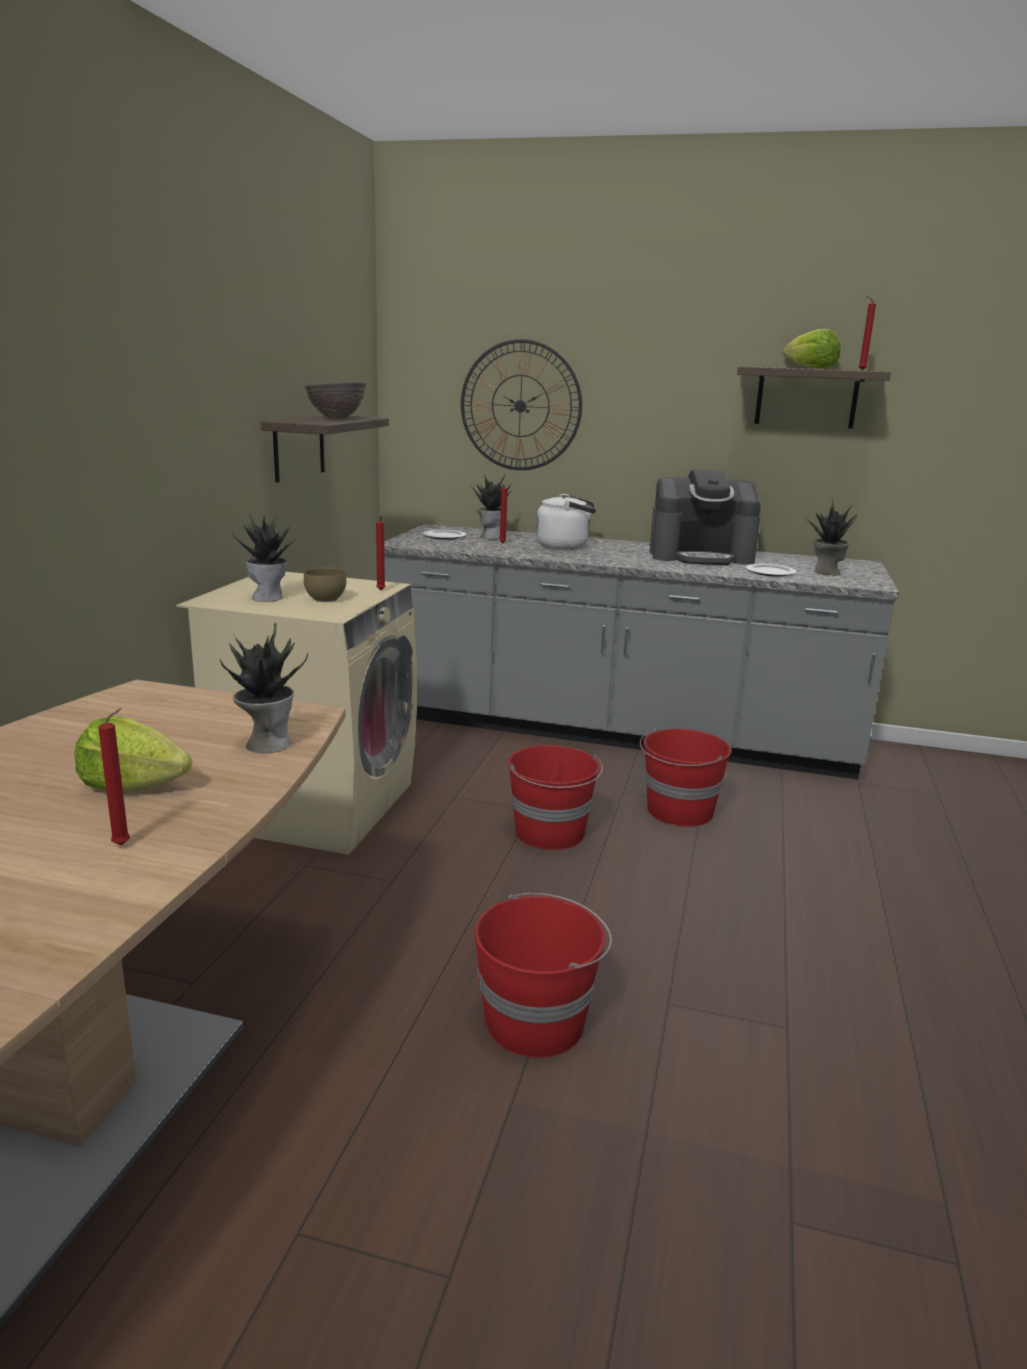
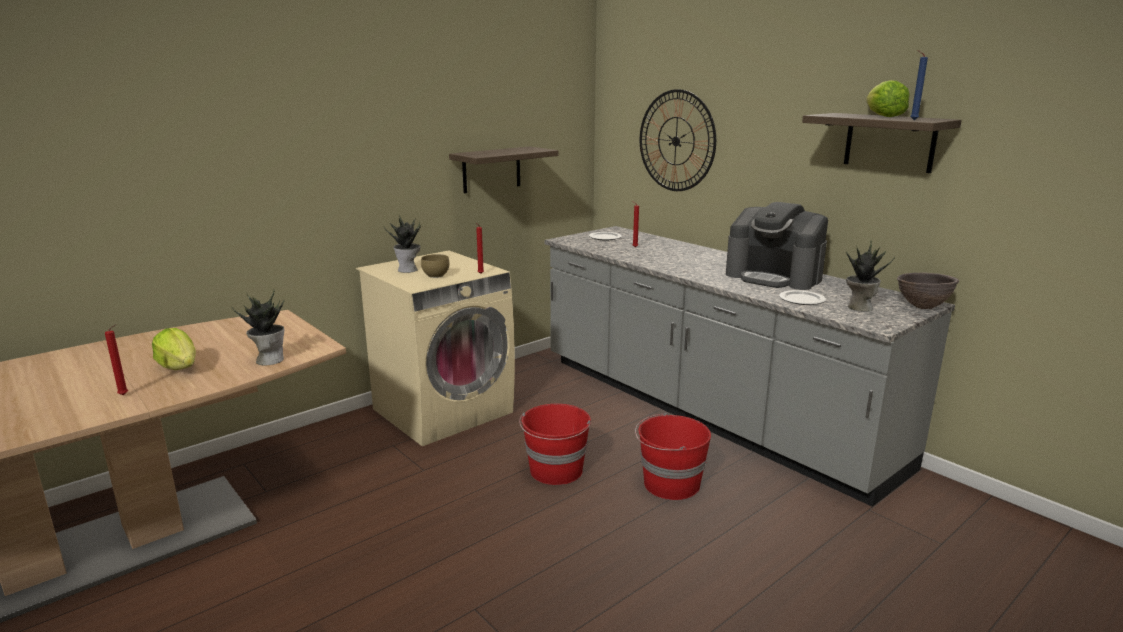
camera: 35 degrees right, 0 degrees up
brown bowl [305,382,366,419] -> brown bowl moved to [897,273,959,309]
potted plant [471,474,513,539] -> none
red bucket [475,893,612,1058] -> none
white kettle [536,494,596,550] -> none
red candle [859,296,876,370] -> blue candle [910,50,928,120]

